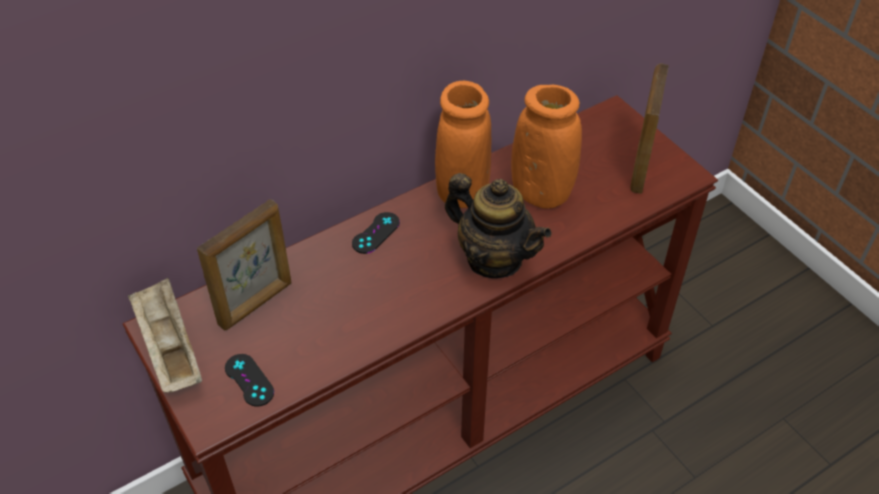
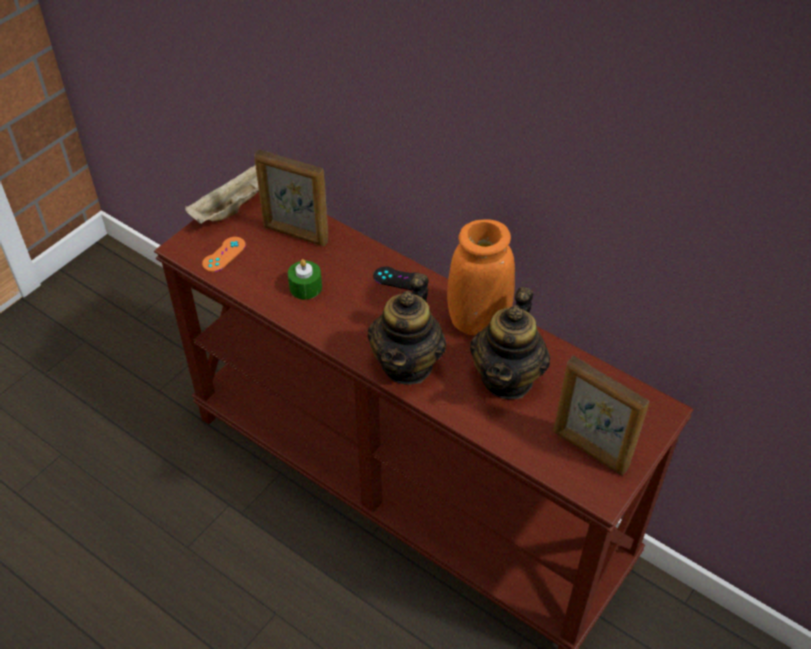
camera: 70 degrees right, 0 degrees up
black game controller [225,354,274,407] -> orange game controller [202,237,246,272]
orange vase [511,85,582,209] -> teapot [470,287,550,400]
picture frame [630,64,668,194] -> picture frame turned 135 degrees counterclockwise [554,355,649,475]
none -> green candle [288,259,322,299]

